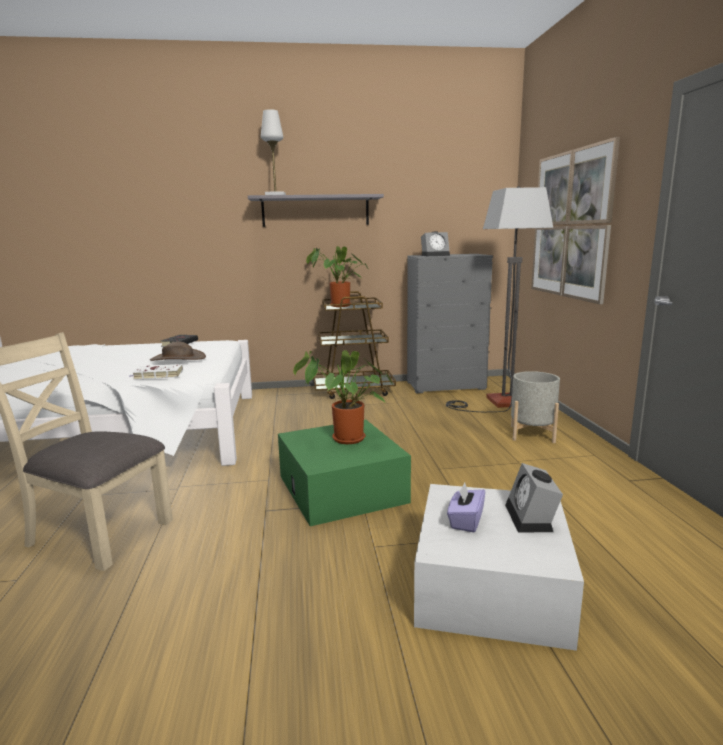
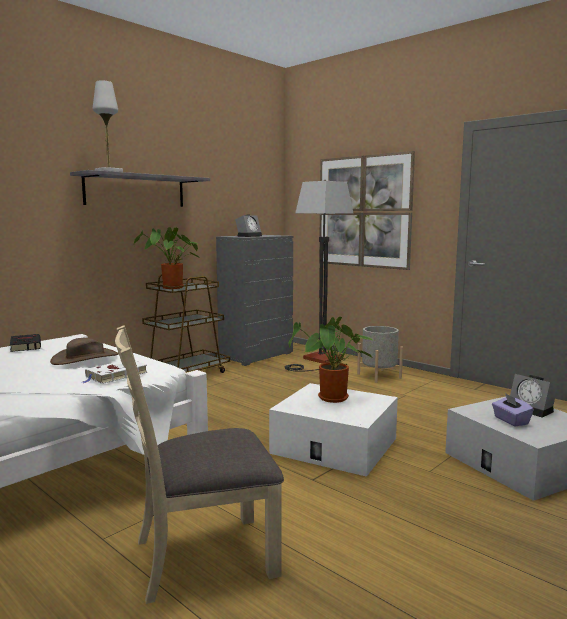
camera: 40 degrees left, 5 degrees down
green storage box [278,420,411,526] -> white storage box [269,383,398,477]

